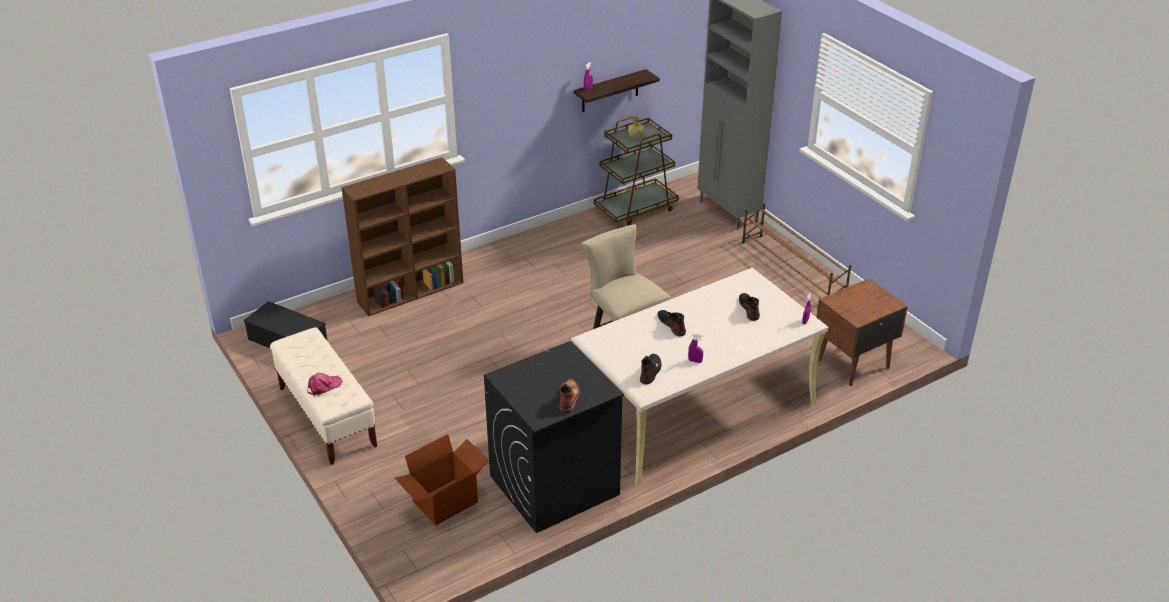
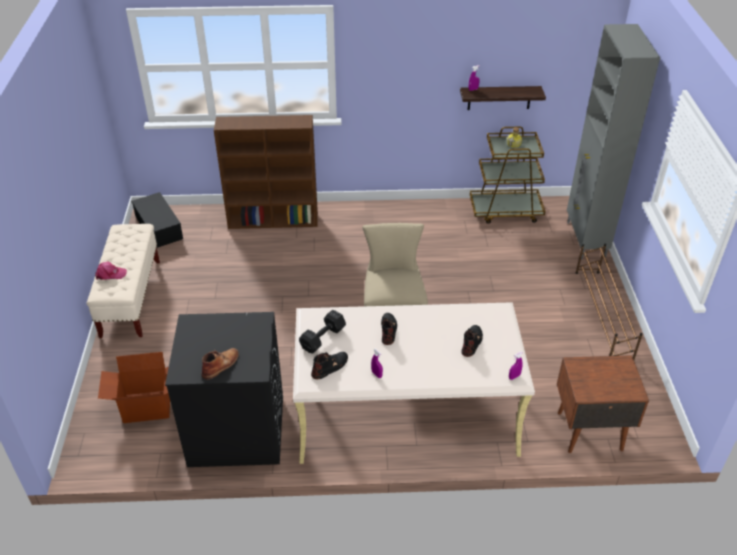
camera: 30 degrees right, 5 degrees up
none -> black dumbbell [299,310,346,354]

